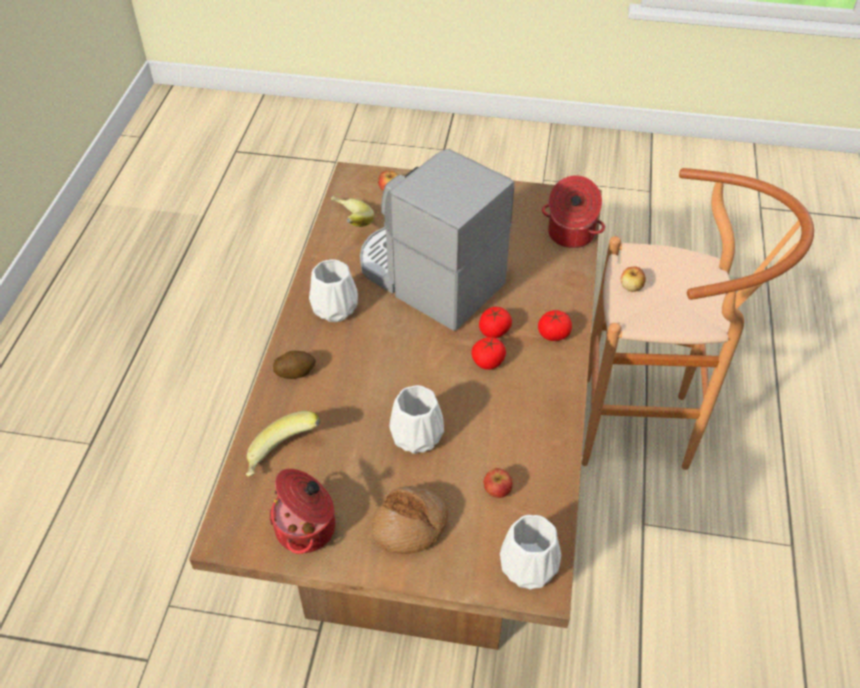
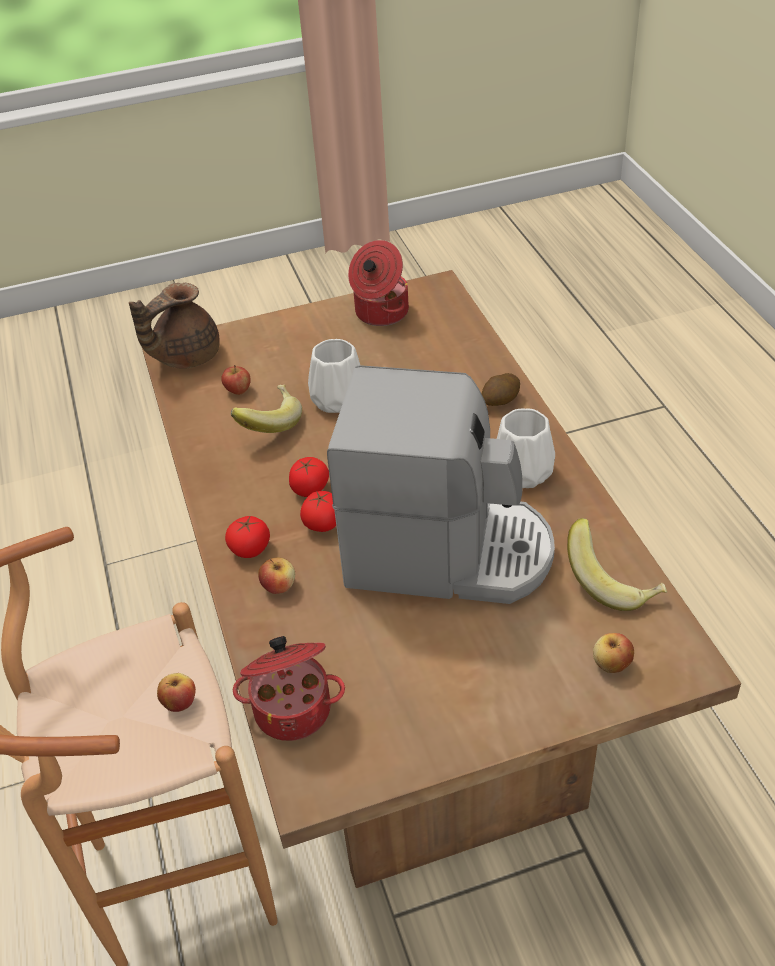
camera: 155 degrees right, 5 degrees down
banana [246,411,320,477] -> banana moved to [231,385,302,433]
bread [371,486,448,554] -> none
white vase [500,515,561,590] -> brown teapot [129,283,220,369]
none -> apple [258,558,295,594]

